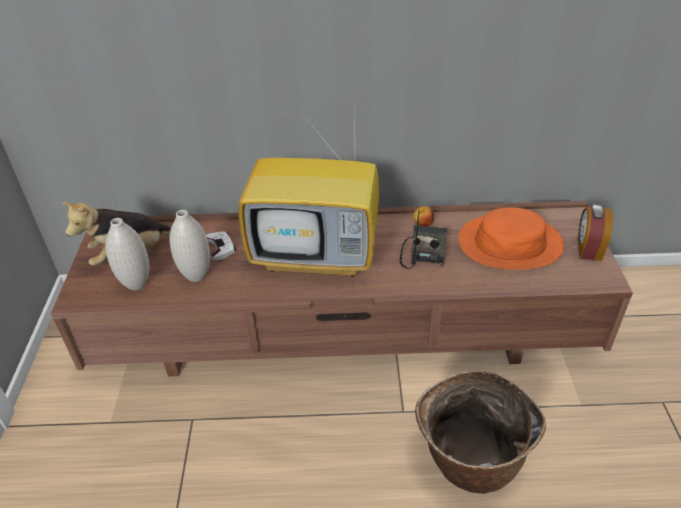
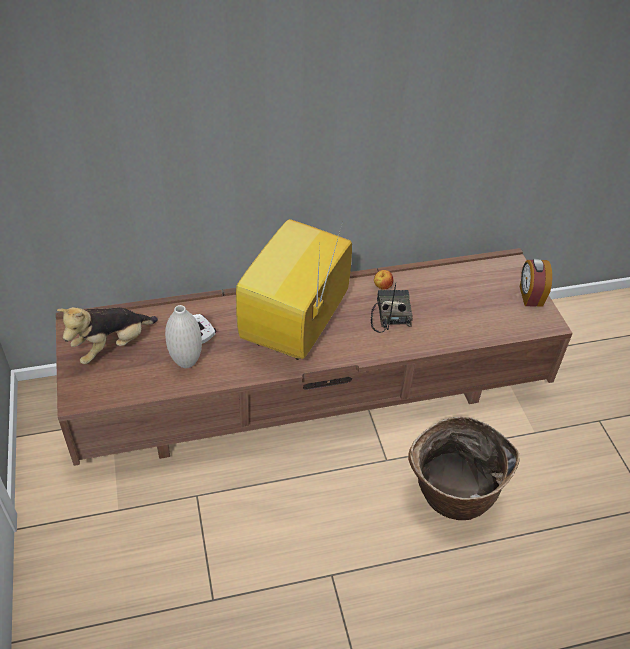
camera: 15 degrees left, 5 degrees up
white vase [106,218,149,290] -> none
television [239,93,379,277] -> television turned 120 degrees clockwise [236,219,352,360]
orange hat [458,207,564,270] -> none

